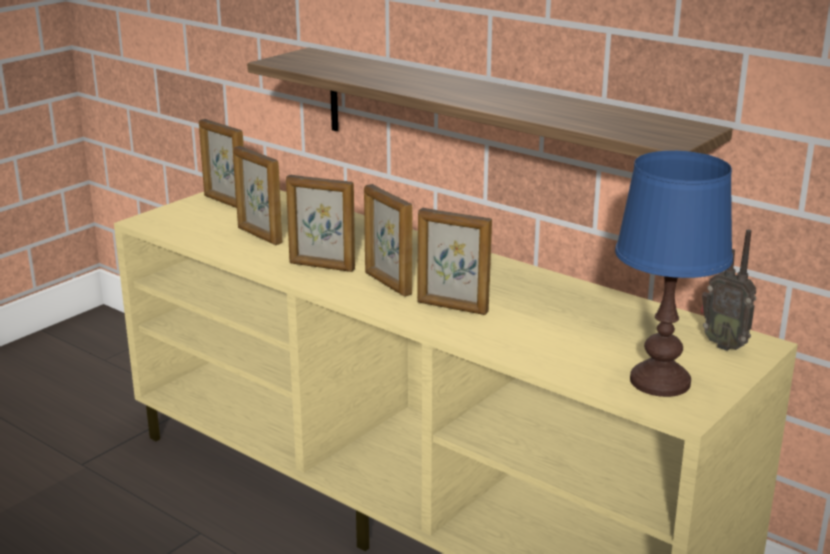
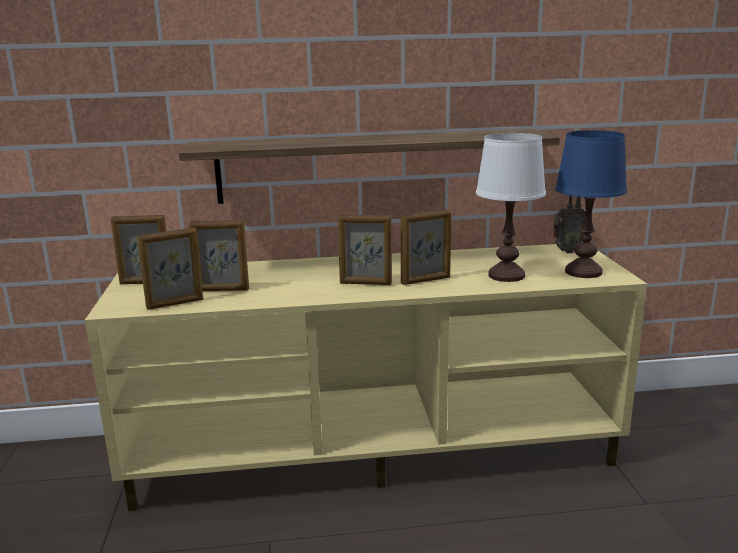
camera: 45 degrees left, 5 degrees down
picture frame [286,175,355,272] -> picture frame moved to [137,228,203,310]
none -> white table lamp [476,133,546,282]

